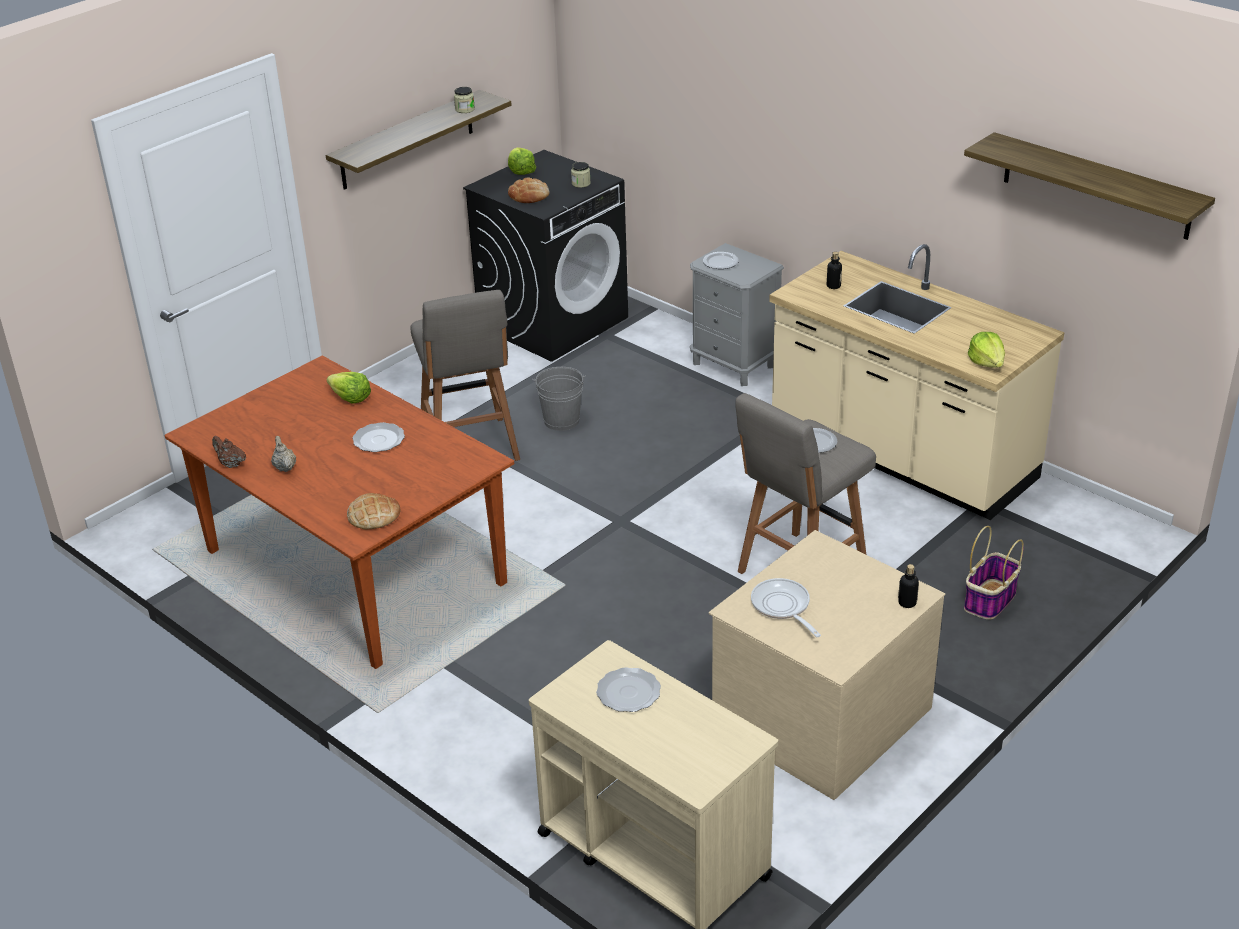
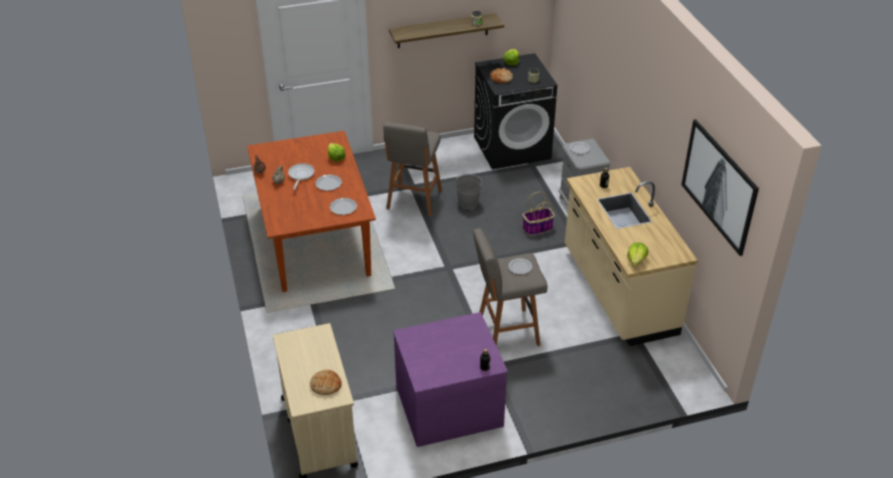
camera: 30 degrees right, 5 degrees up
bread [347,493,400,530] -> bread moved to [310,370,342,395]
plate [596,667,661,712] -> plate moved to [330,198,357,215]
beige dresser [709,530,945,800] -> purple dresser [393,312,508,447]
frying pan [751,578,821,637] -> frying pan moved to [288,163,314,190]
shelf [964,132,1215,240] -> picture [681,119,759,256]
basket [964,526,1024,620] -> basket moved to [522,192,555,235]

